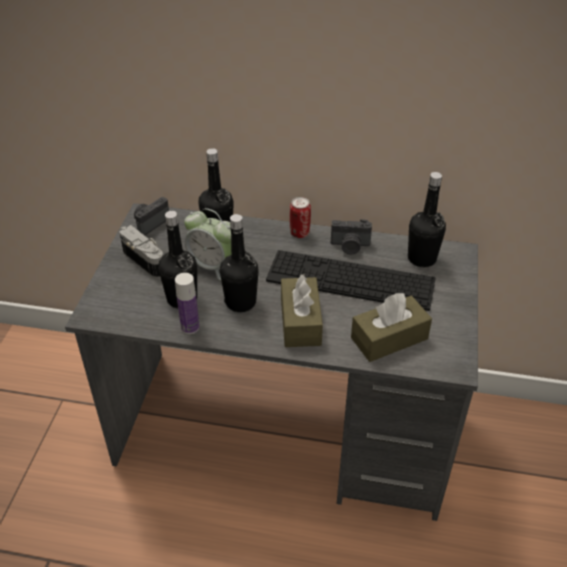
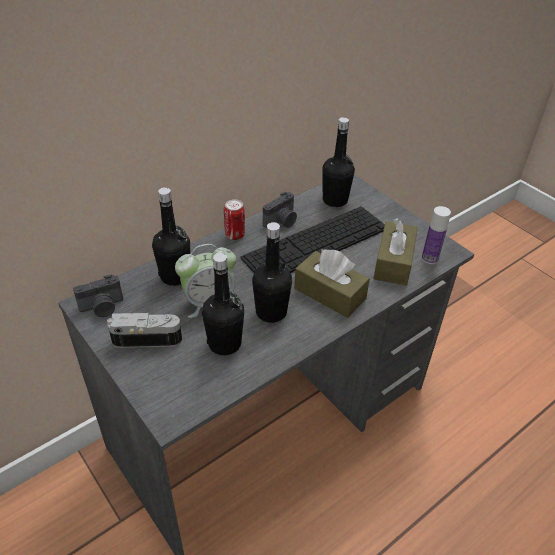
camera: 50 degrees left, 0 degrees up
camera [134,197,169,235] -> camera turned 105 degrees counterclockwise [73,274,123,317]
bottle [175,273,200,334] -> bottle moved to [422,206,451,264]

